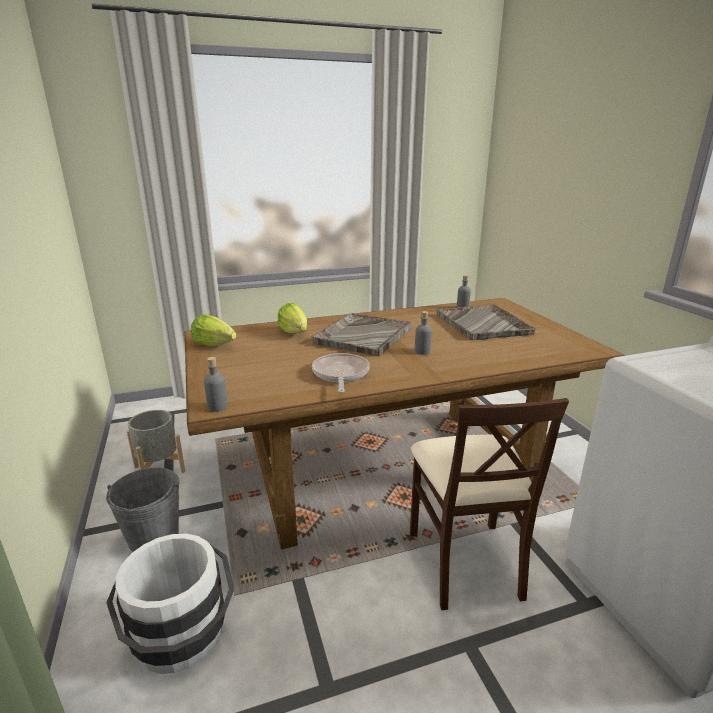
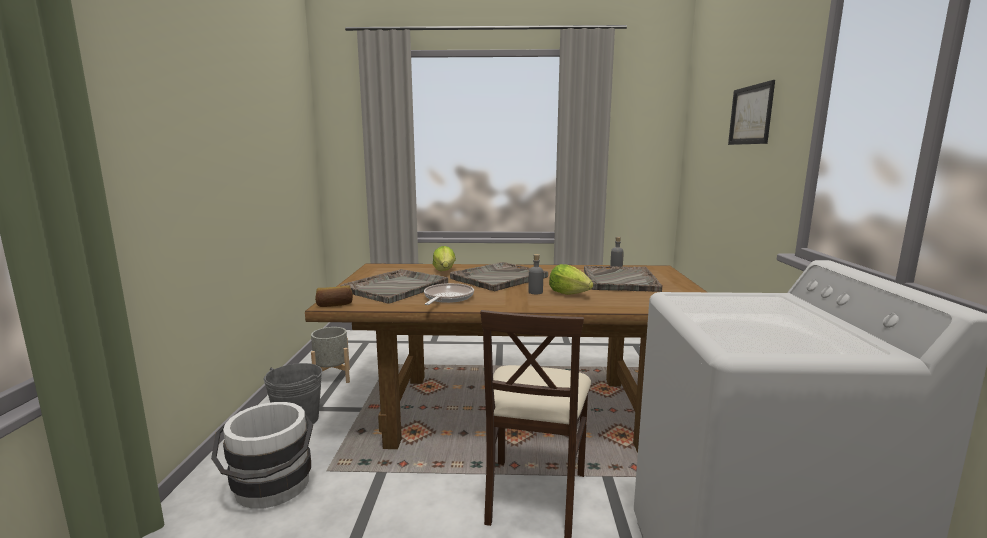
camera: 20 degrees right, 10 degrees down
lettuce [191,315,237,346] -> lettuce moved to [549,264,593,295]
grey bottle [204,357,228,412] -> bread [315,285,353,307]
none -> grey tray [340,269,448,304]
none -> picture [728,80,775,145]

